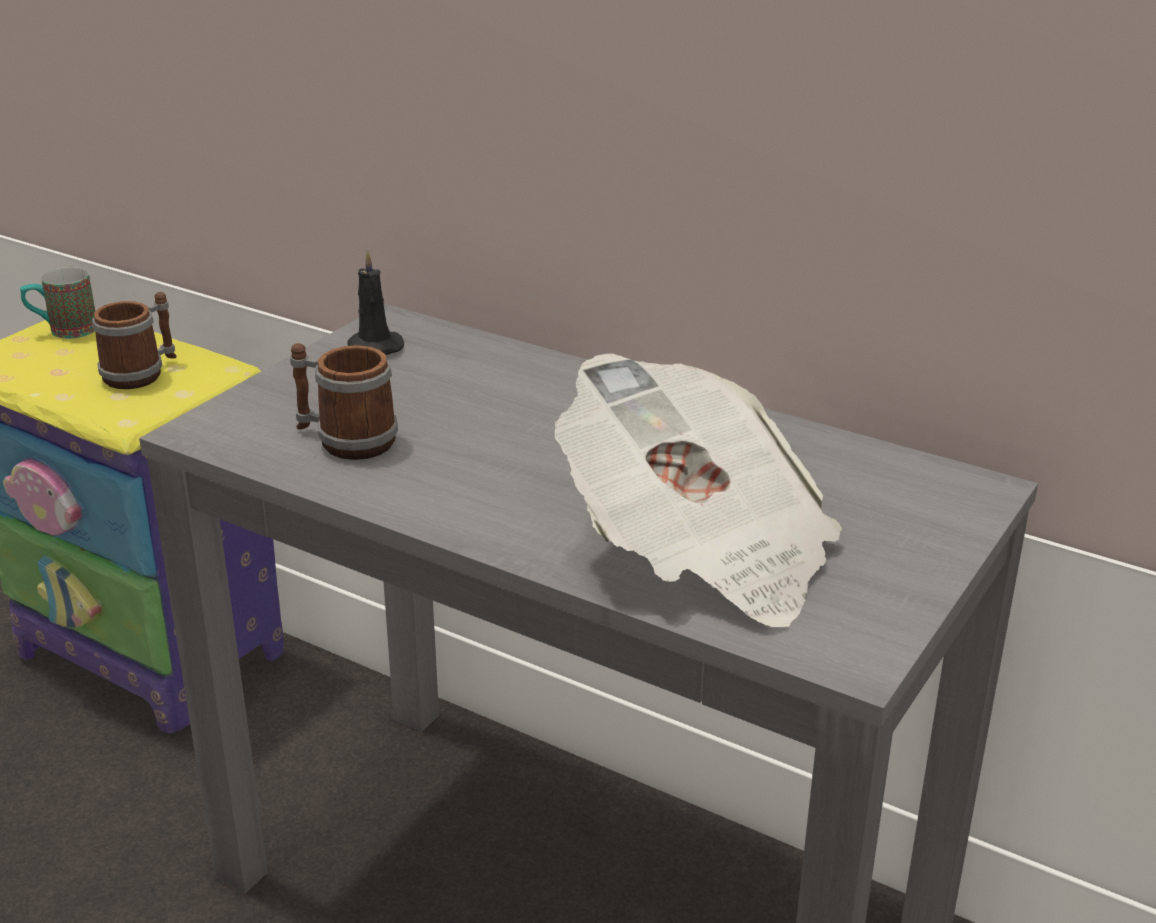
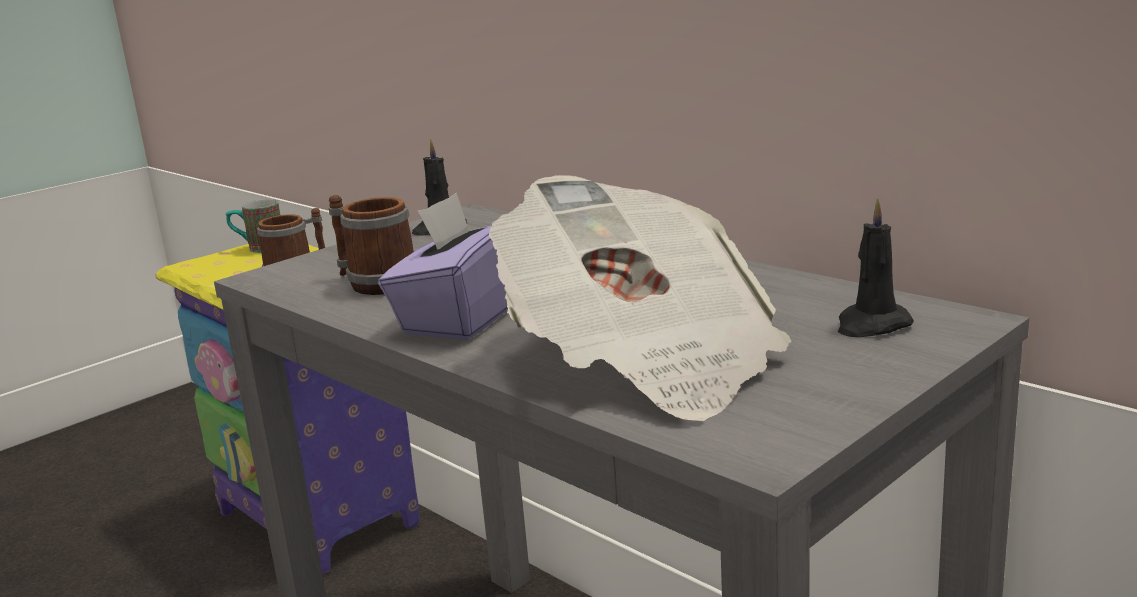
camera: 15 degrees right, 10 degrees down
none -> purple tissue box [378,193,508,340]
none -> black candle [838,198,914,337]

